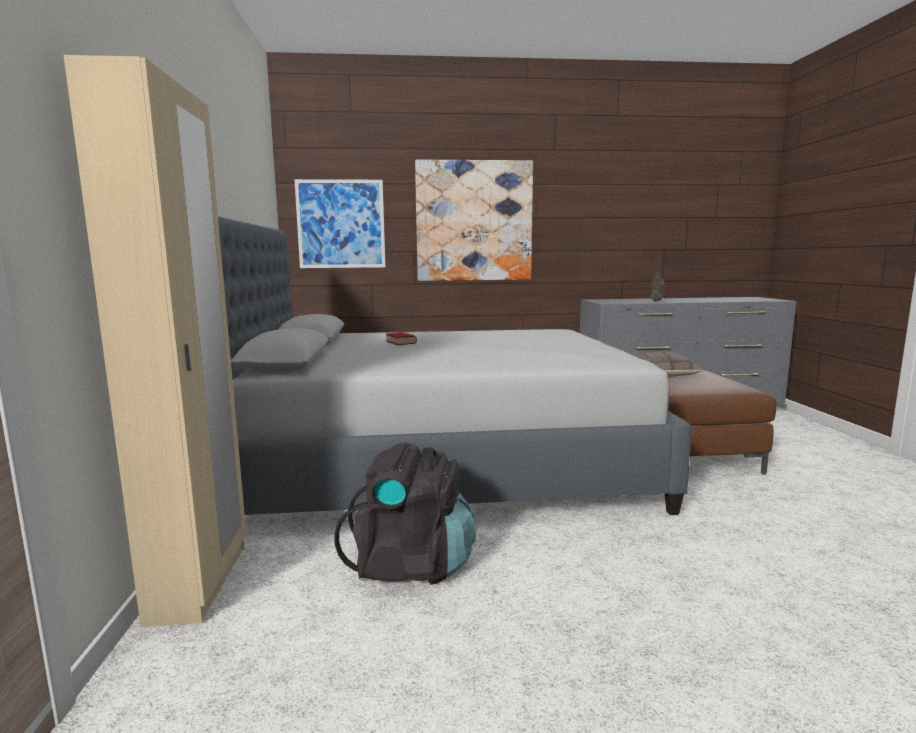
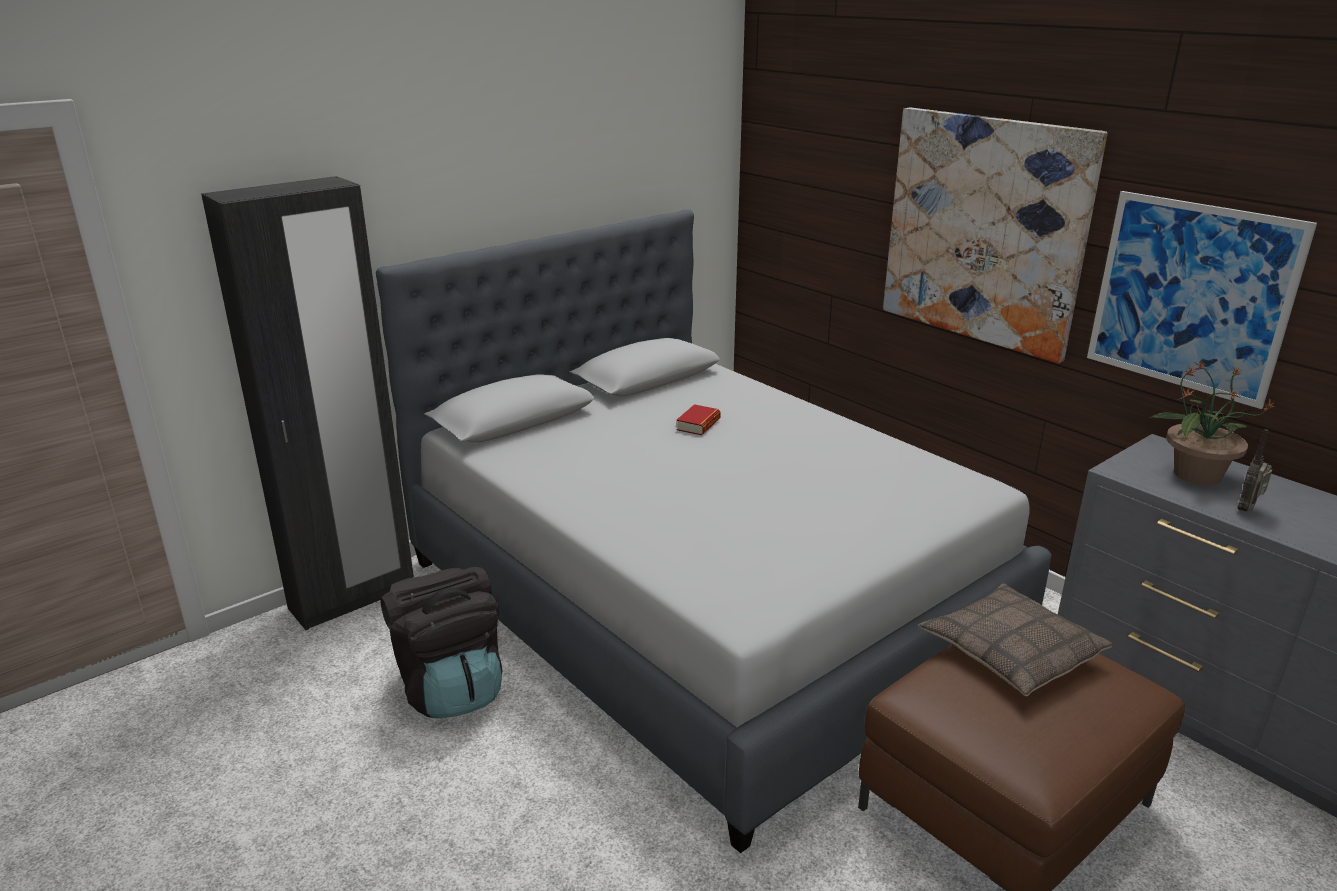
camera: 55 degrees right, 15 degrees up
beige wardrobe [64,55,246,627] -> black wardrobe [201,176,414,630]
picture [294,179,386,268] -> picture moved to [1087,191,1317,409]
none -> potted plant [1150,360,1276,485]

